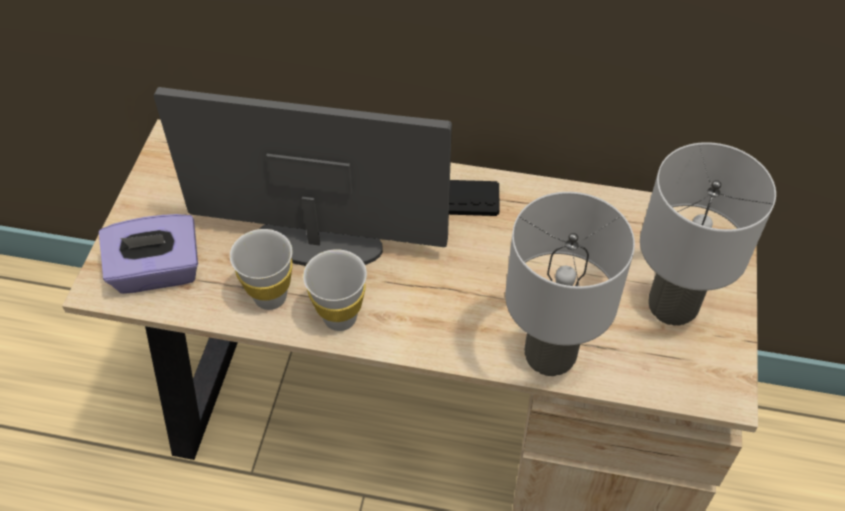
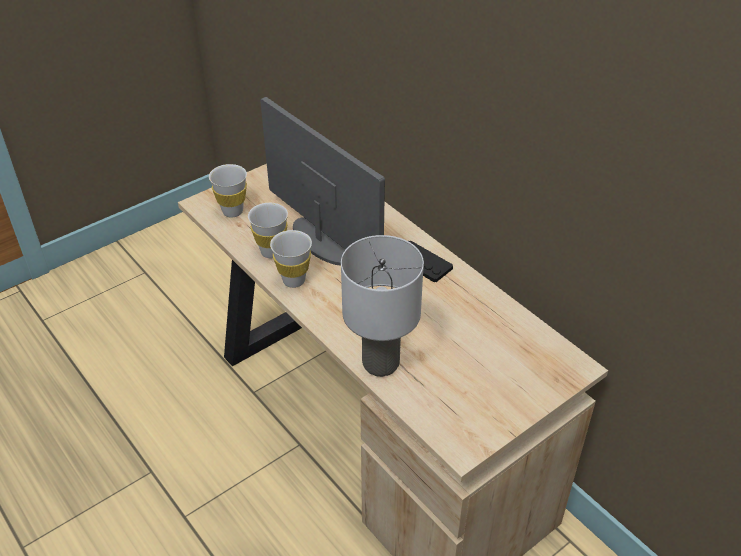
camera: 40 degrees right, 10 degrees down
purple tissue box [99,214,198,294] -> white cup [209,164,247,217]
white table lamp [640,142,776,326] -> none

